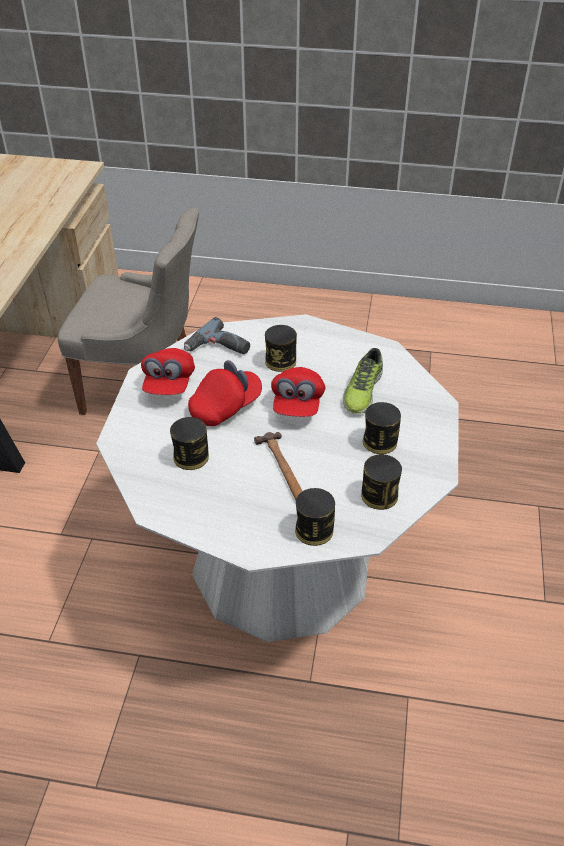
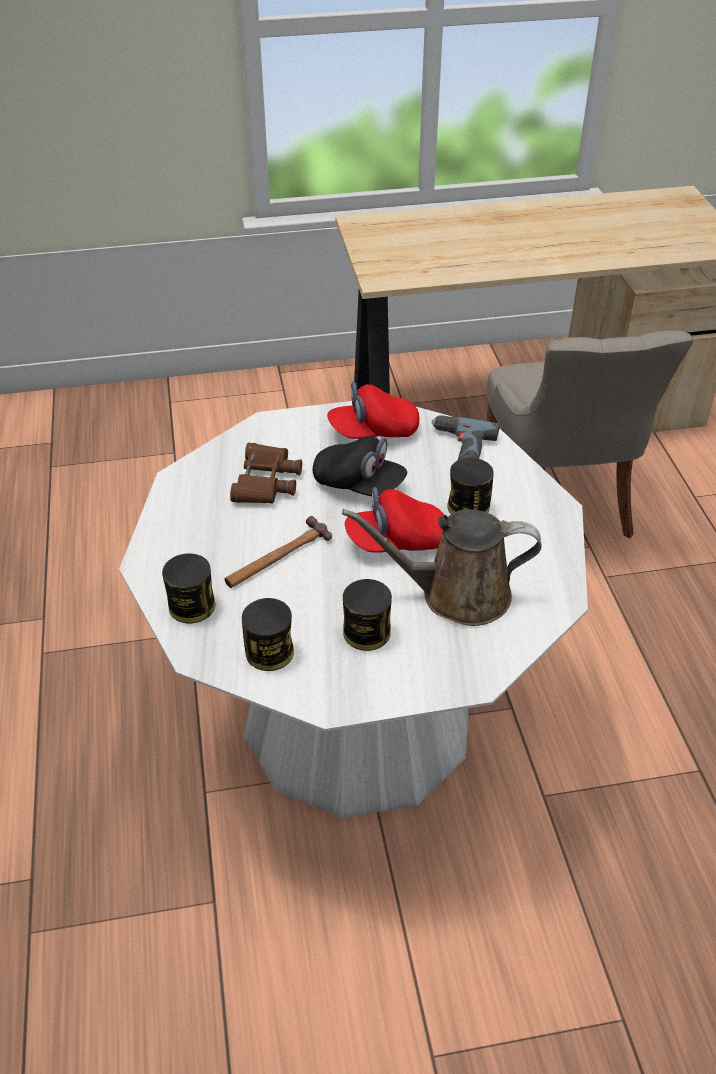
camera: 70 degrees right, 0 degrees up
can [170,417,209,470] -> brown binoculars [230,443,302,504]
red cap [188,360,262,426] -> black cap [313,436,407,496]
shoe [343,348,383,413] -> brown watering can [342,509,542,626]

